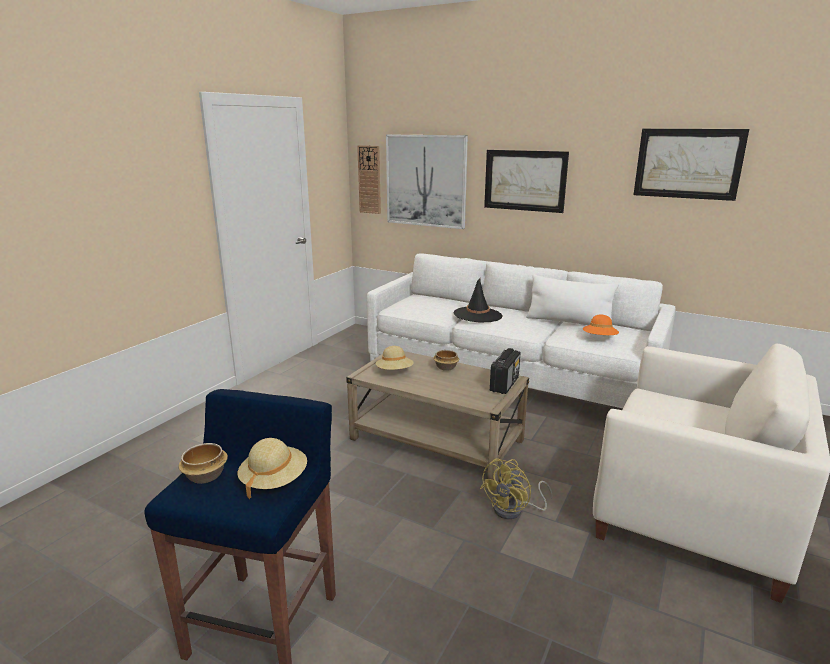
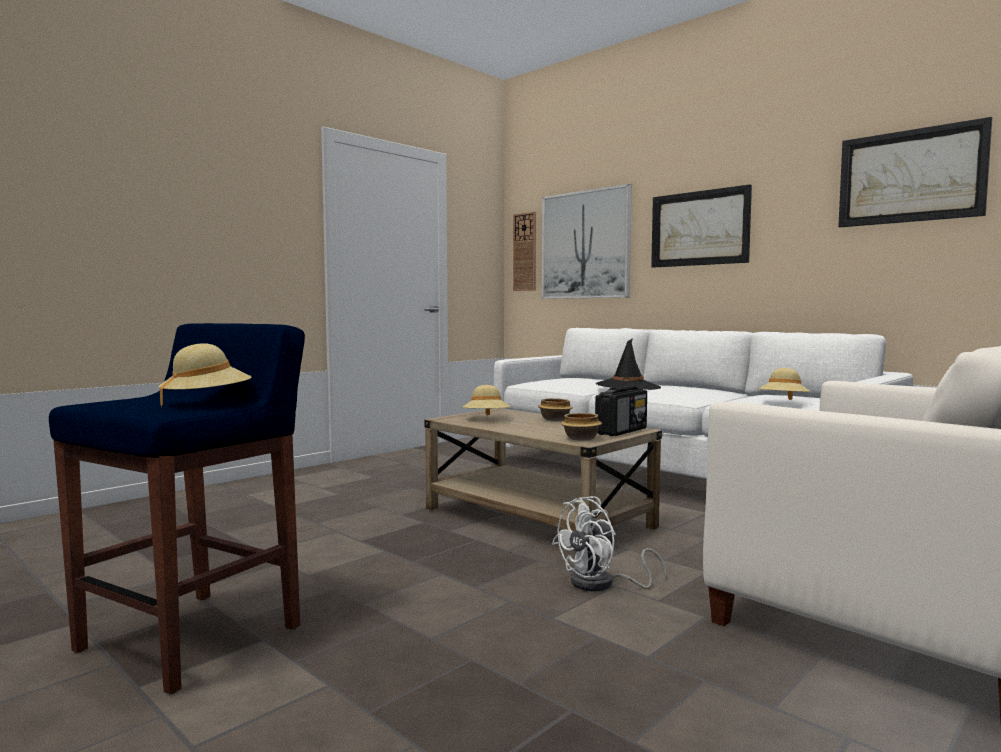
camera: 15 degrees right, 15 degrees down
bowl [178,443,228,484] -> bowl moved to [561,413,602,440]
yellow fan [480,458,553,519] -> white fan [552,496,667,591]
white pillow [526,274,619,325] -> none
orange hat [583,315,619,335] -> beige hat [758,368,811,400]

